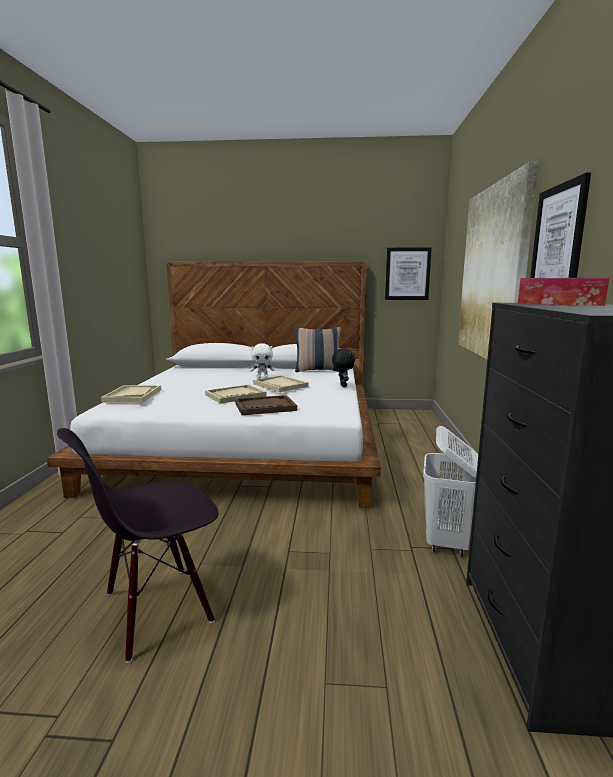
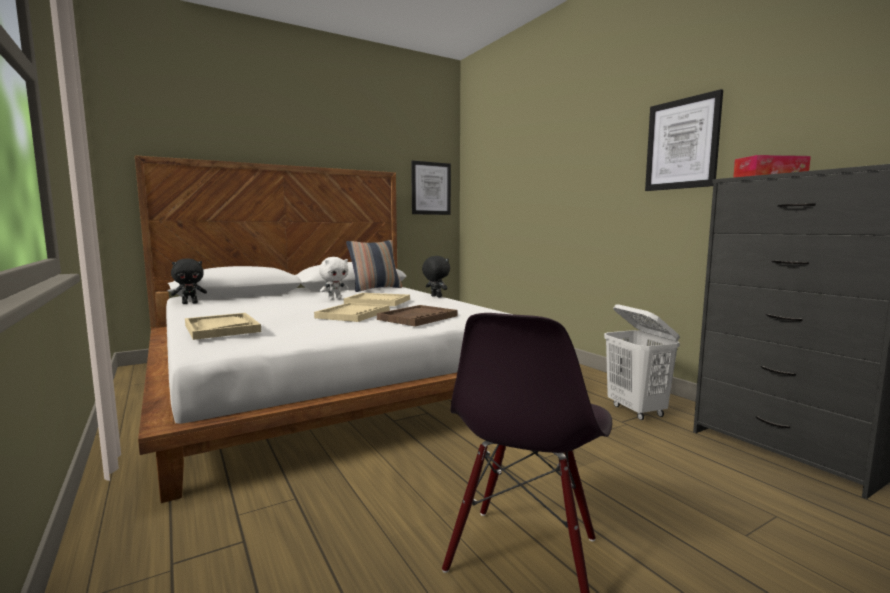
camera: 35 degrees left, 5 degrees down
picture [458,162,539,359] -> none
none -> black plush toy [171,259,207,304]

